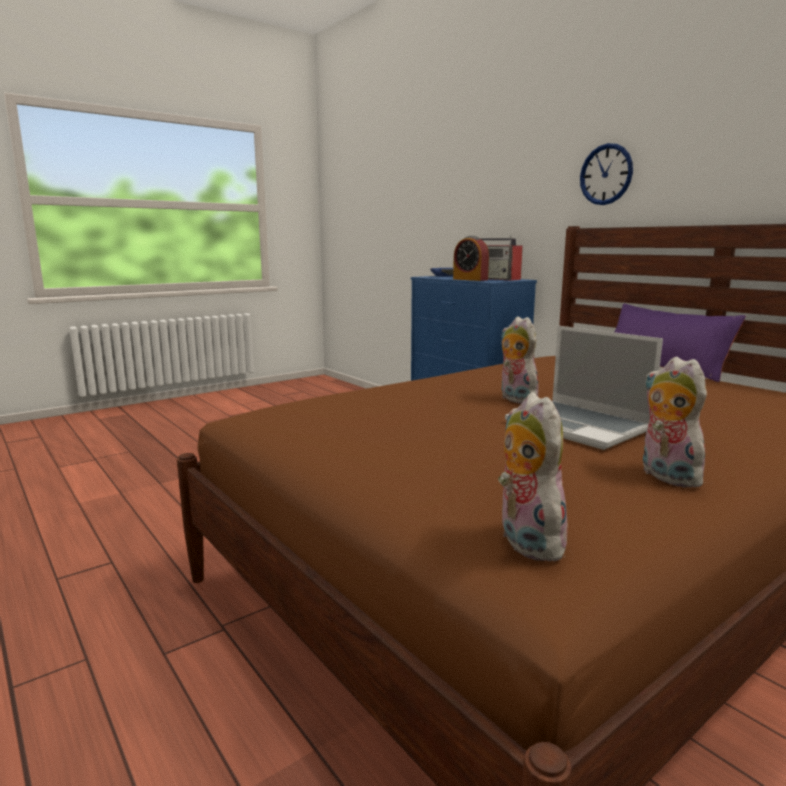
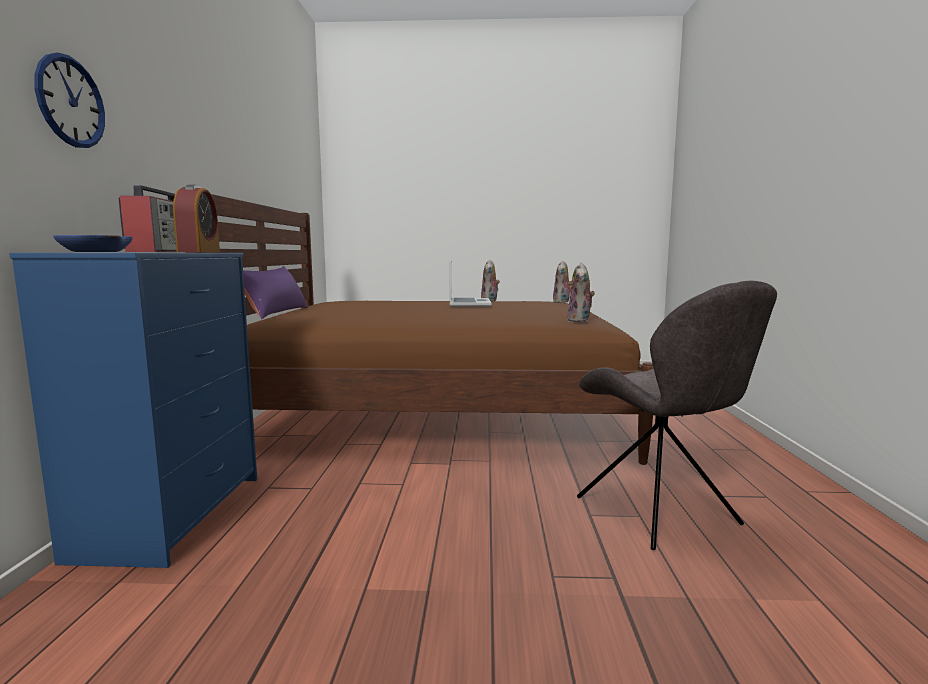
camera: 140 degrees left, 5 degrees down
plush toy [501,316,539,404] -> plush toy moved to [567,262,595,322]
wall clock [580,143,633,205] -> wall clock moved to [34,53,105,148]
none -> grey chair [577,281,777,550]

